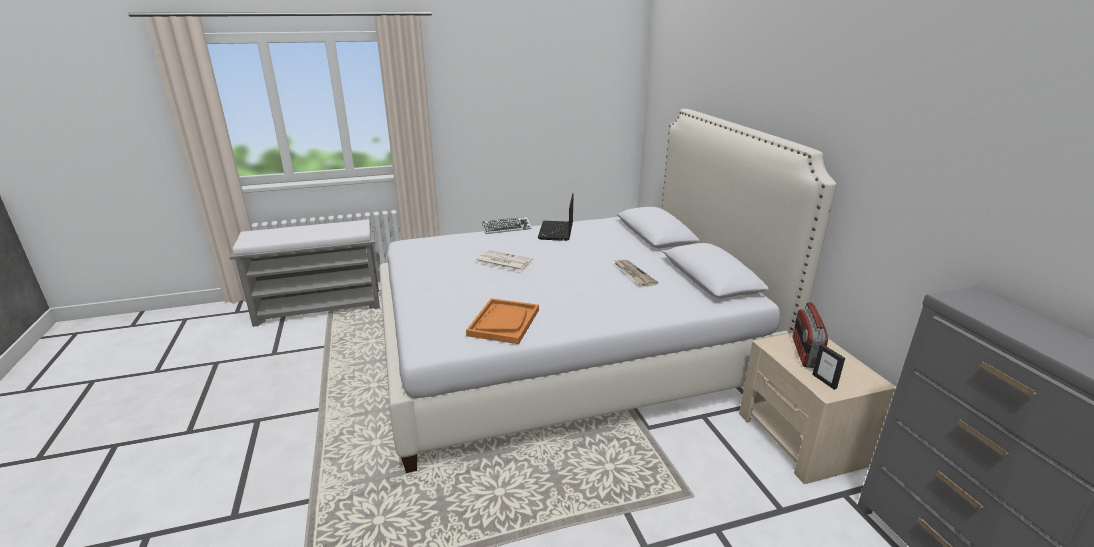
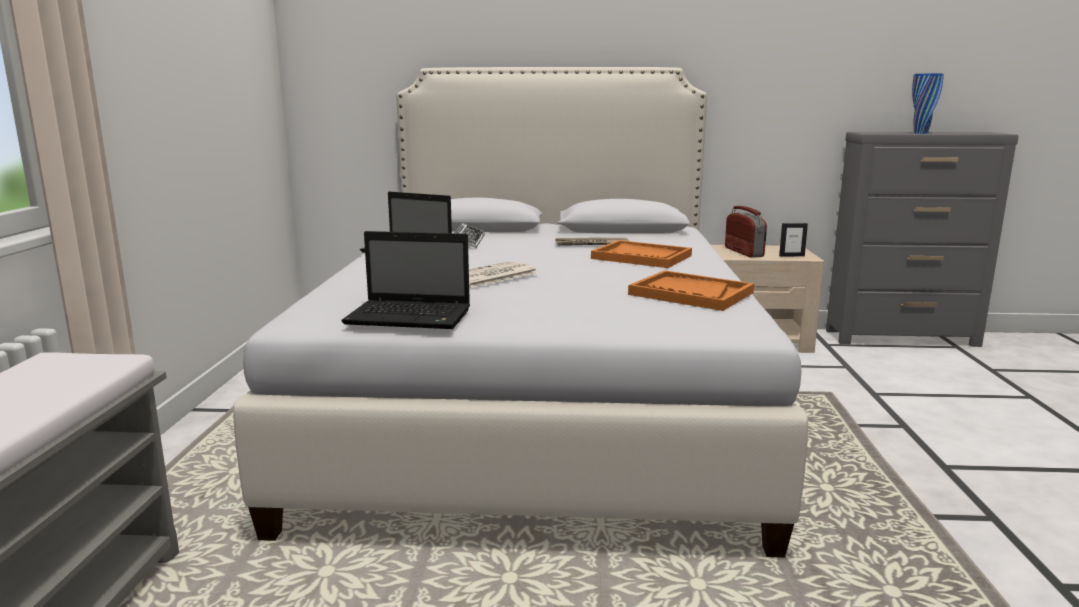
camera: 70 degrees left, 10 degrees down
keyboard [482,217,531,234] -> keyboard moved to [454,223,485,248]
radio [792,302,828,368] -> radio turned 135 degrees counterclockwise [725,206,767,258]
none -> laptop [341,231,470,329]
none -> orange tray [591,240,692,268]
none -> blue vase [912,73,944,134]

